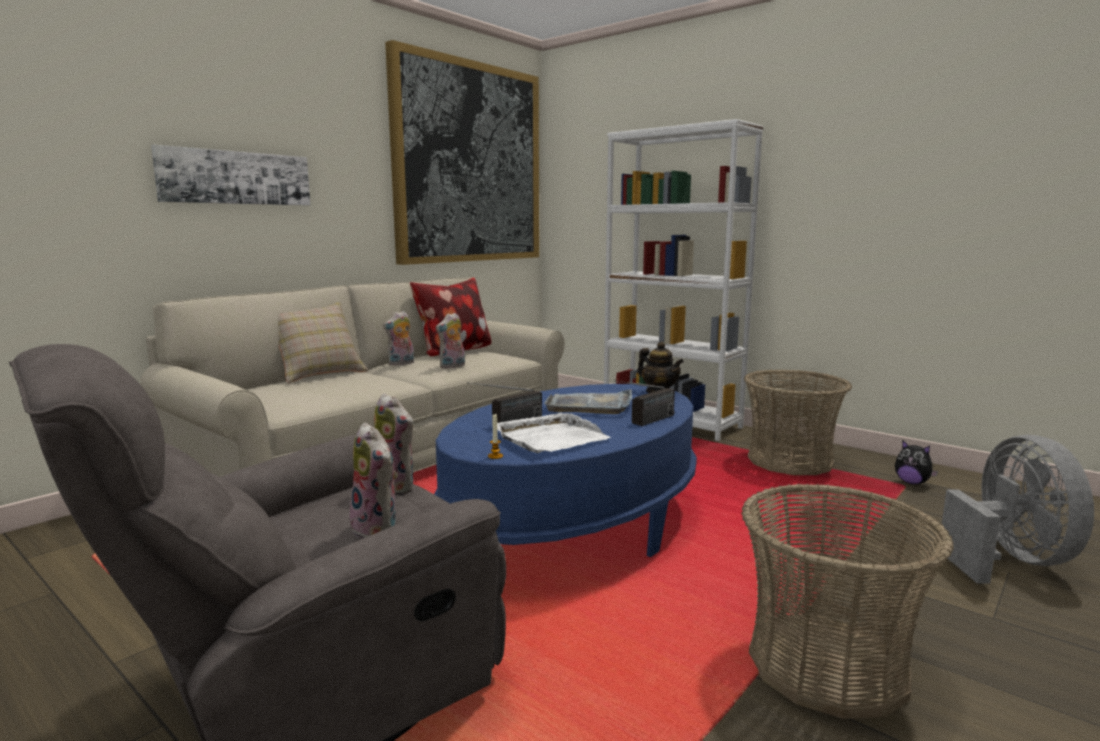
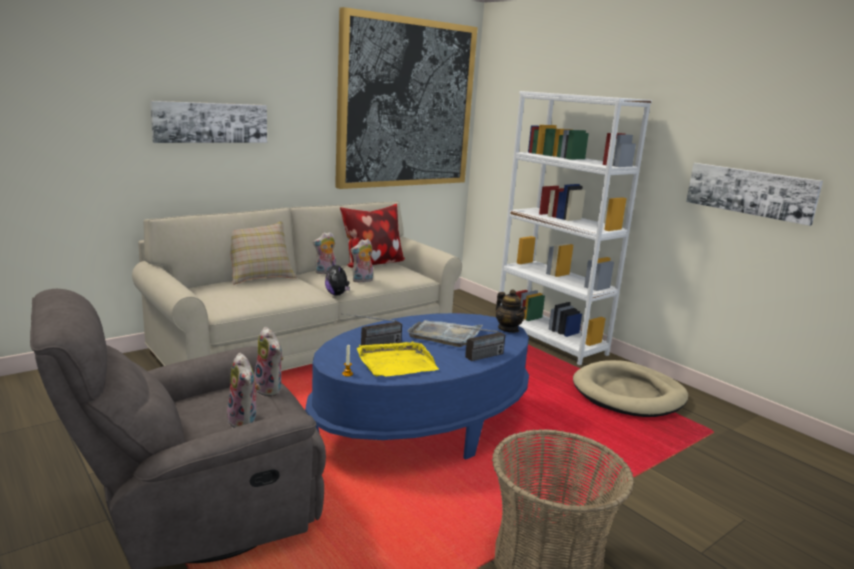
camera: 10 degrees right, 5 degrees up
white tray [497,413,611,453] -> yellow tray [357,342,439,377]
basket [744,369,852,475] -> beige dog bed [573,360,688,417]
plush toy [895,441,938,485] -> plush toy moved to [325,262,350,296]
grey fan [940,435,1094,583] -> none
none -> picture [686,163,823,226]

